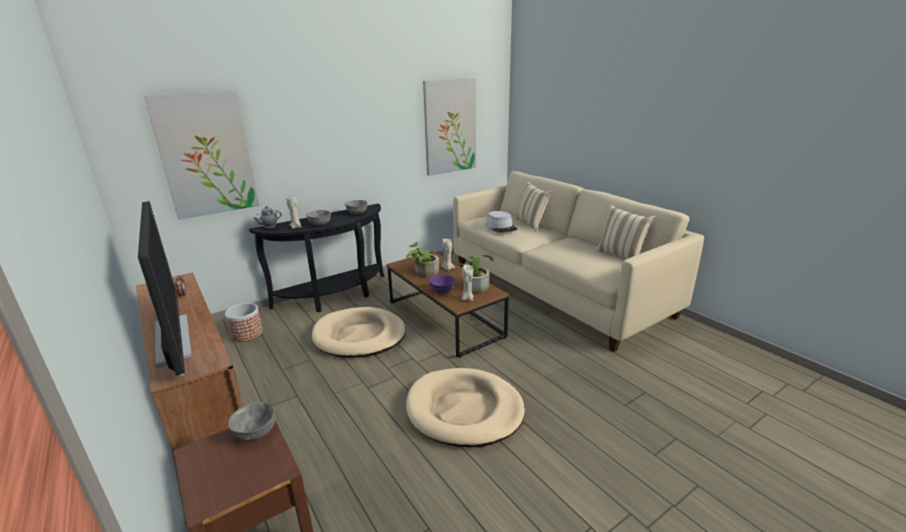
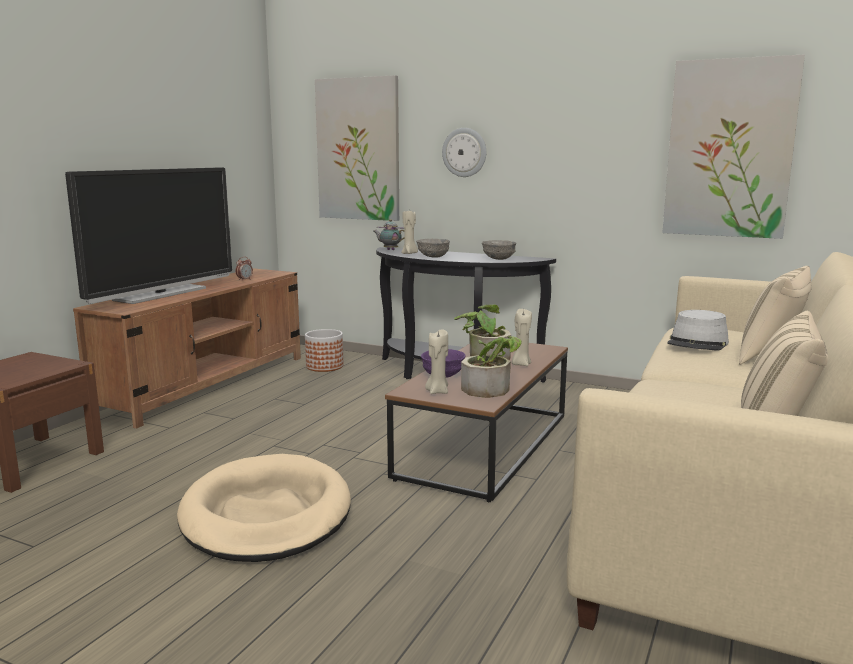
camera: 60 degrees right, 10 degrees down
grey bowl [228,402,276,441] -> none
beige dog bed [312,307,406,358] -> none
none -> wall clock [442,128,486,177]

